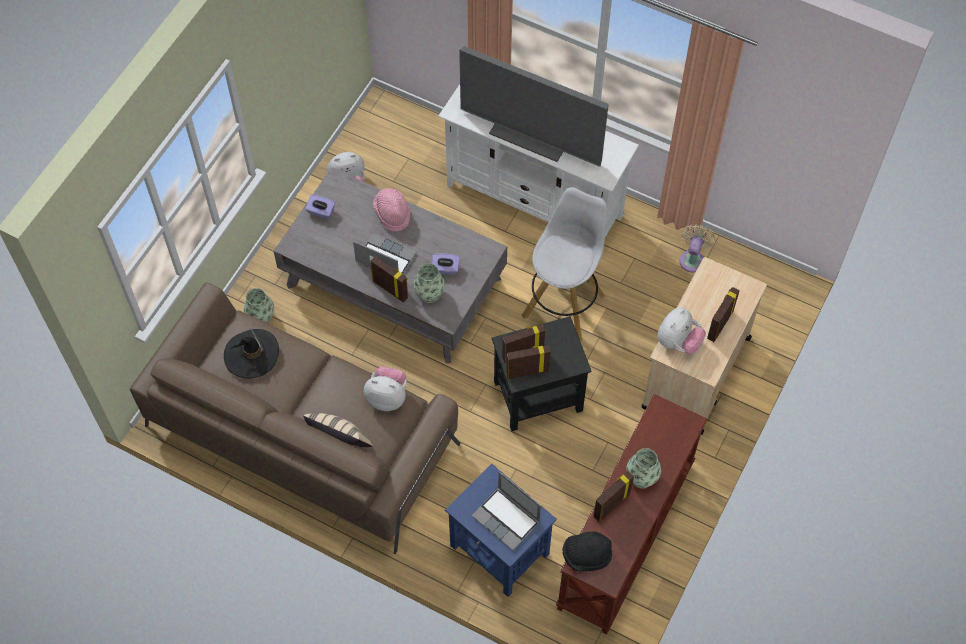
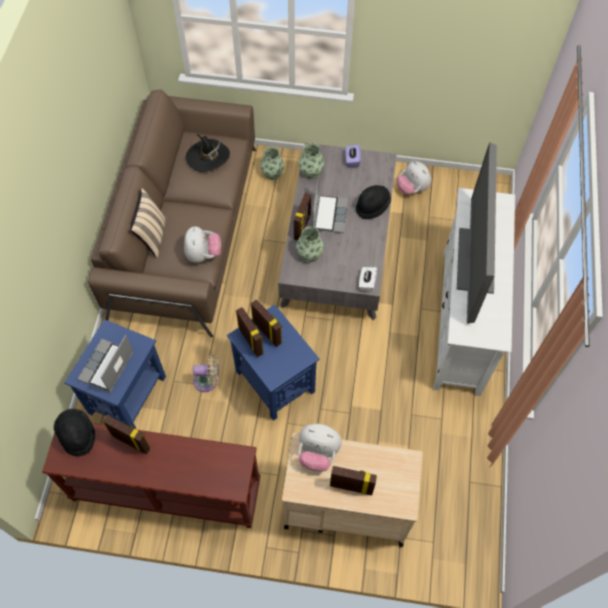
camera: 70 degrees right, 0 degrees up
pink hat [373,188,410,232] -> black hat [356,185,391,219]
purple tissue box [432,254,460,275] -> none
black side table [491,316,592,431] -> blue side table [227,305,320,421]
white stool [521,187,607,341] -> none
vase [626,448,661,488] -> vase moved to [299,143,324,179]
beige fan [679,224,716,273] -> beige fan moved to [193,354,219,392]
none -> white tissue box [359,267,377,292]

